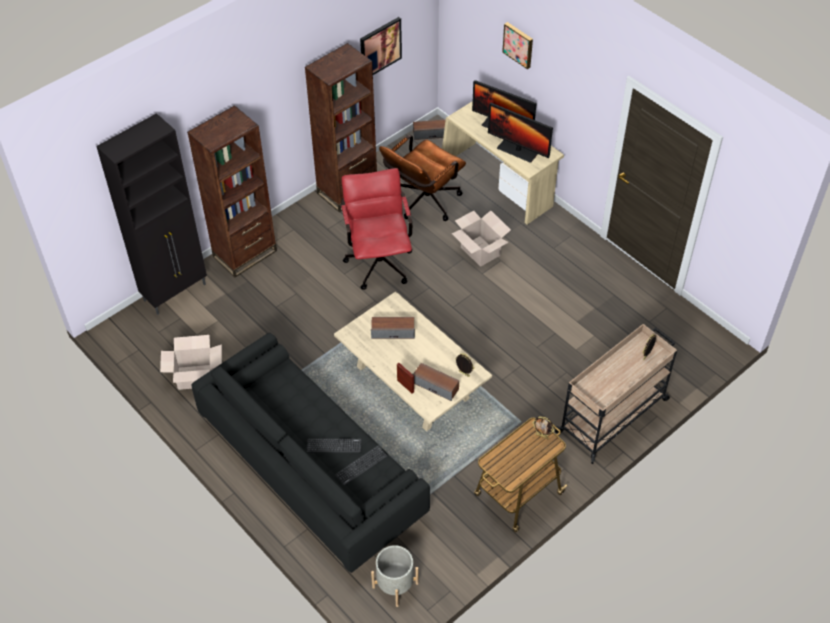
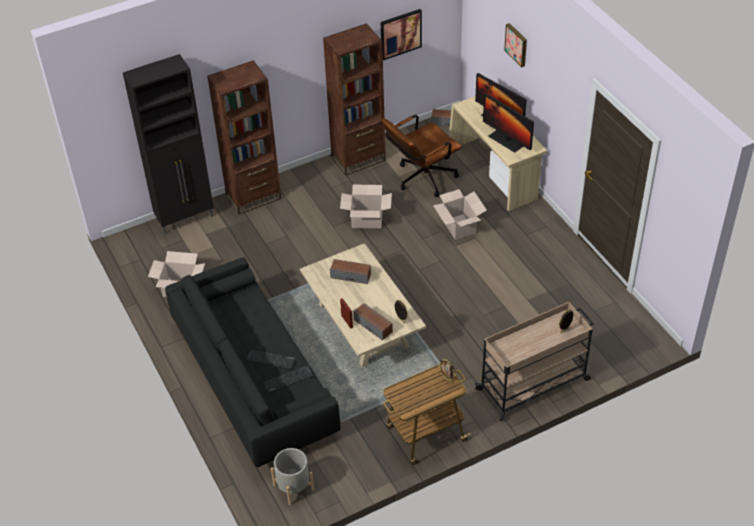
camera: 15 degrees right, 5 degrees down
red office chair [341,168,413,290] -> cardboard box [340,185,392,228]

